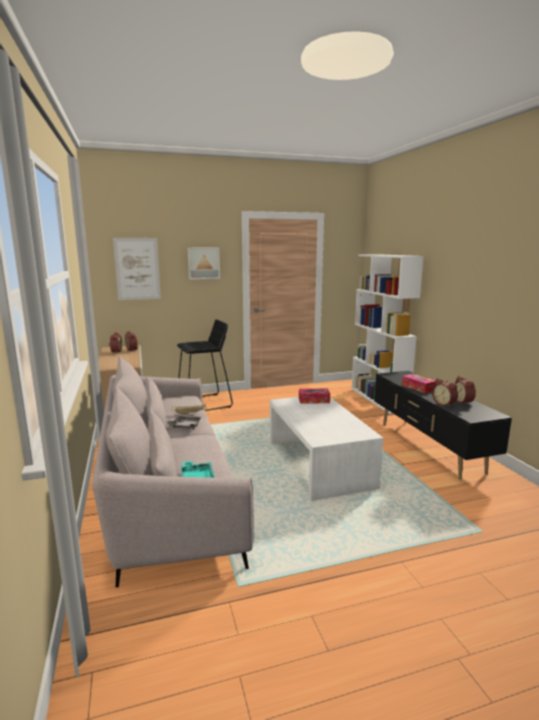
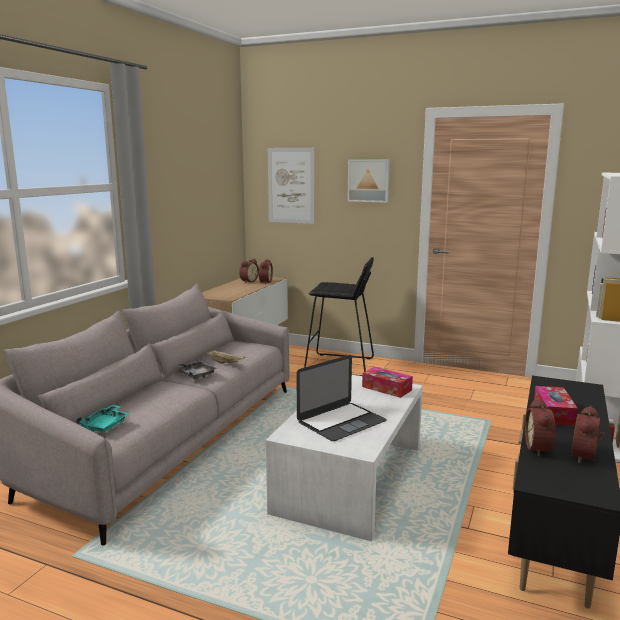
camera: 40 degrees right, 0 degrees up
none -> laptop [297,355,386,441]

